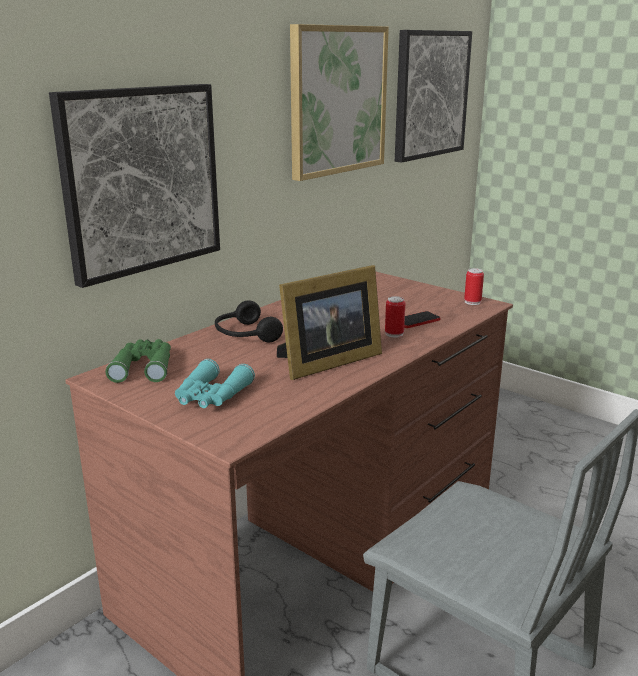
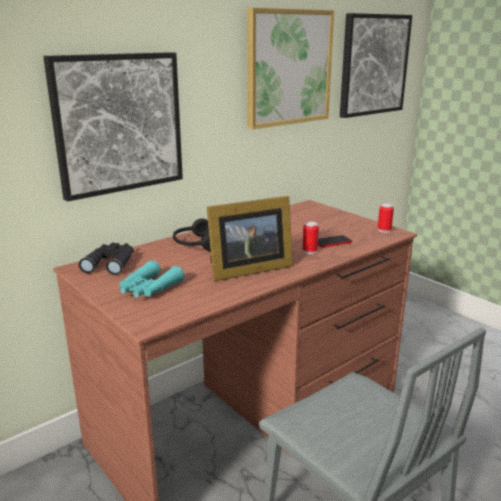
camera: 10 degrees right, 0 degrees up
green binoculars [105,339,171,383] -> black binoculars [79,243,134,275]

